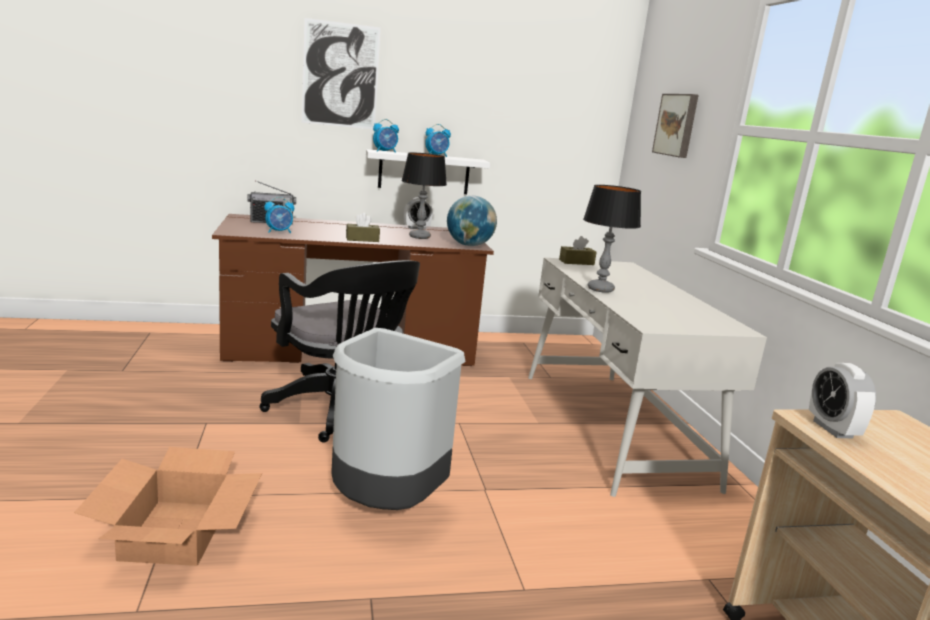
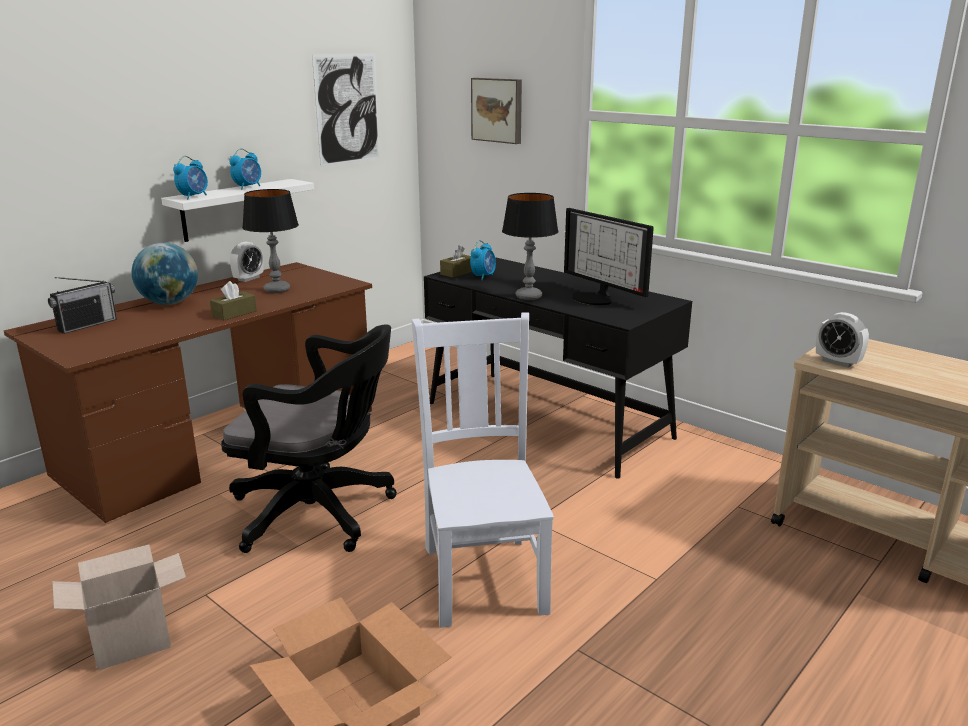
camera: 35 degrees left, 5 degrees up
alarm clock [264,197,294,233] -> alarm clock moved to [470,240,496,280]
picture [302,18,381,129] -> picture moved to [312,53,380,166]
grey trash can [331,328,466,510] -> white chair [411,312,554,628]
globe [447,196,497,246] -> globe moved to [132,243,198,305]
white desk [528,258,767,497] -> black desk [424,257,692,479]
none -> cardboard box [52,544,186,670]
none -> monitor [564,208,654,305]

